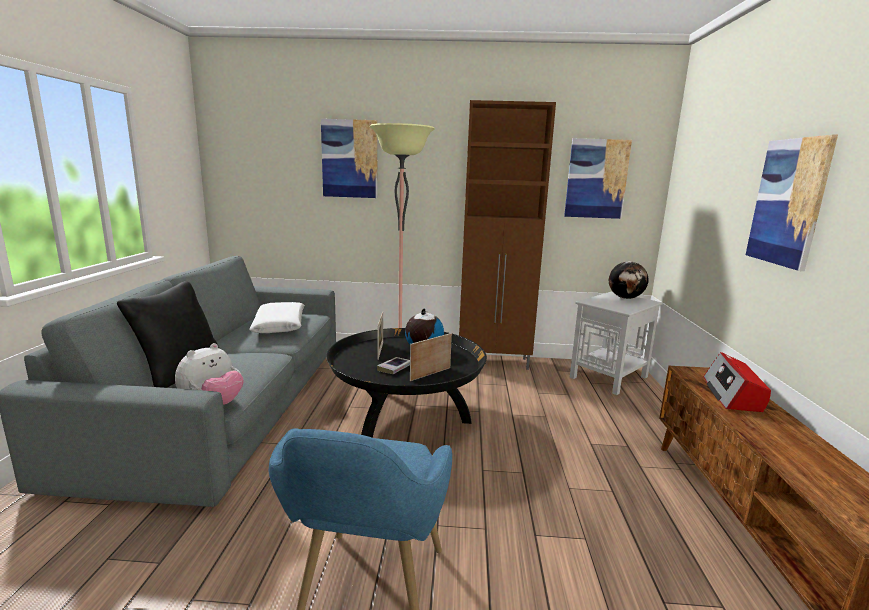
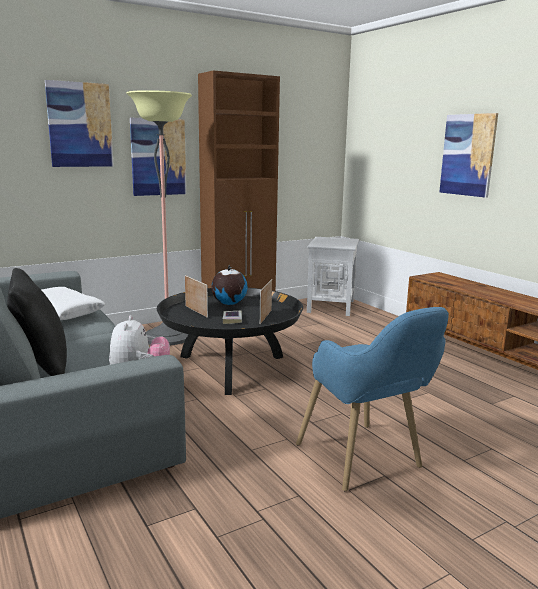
camera: 35 degrees left, 0 degrees up
picture [564,138,632,219] -> picture moved to [130,118,186,196]
globe [609,261,649,299] -> none
radio [704,352,771,412] -> none

